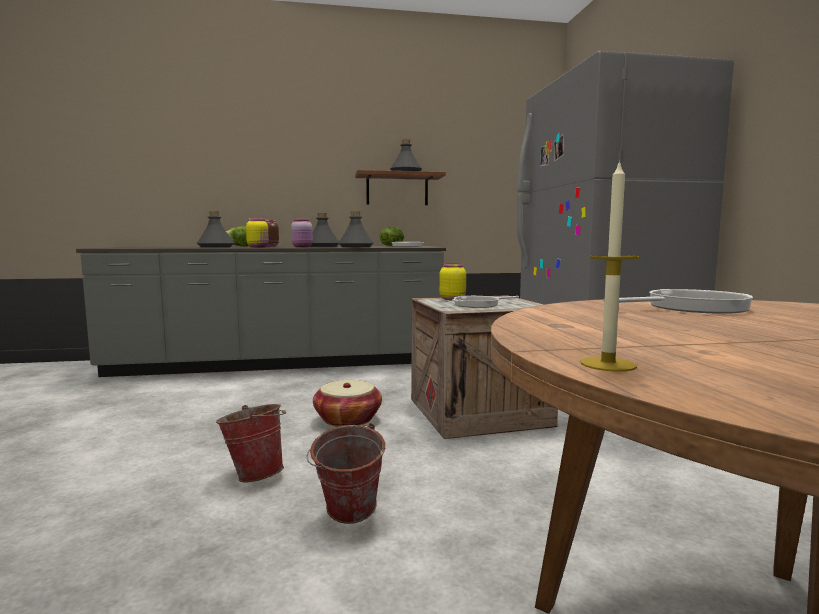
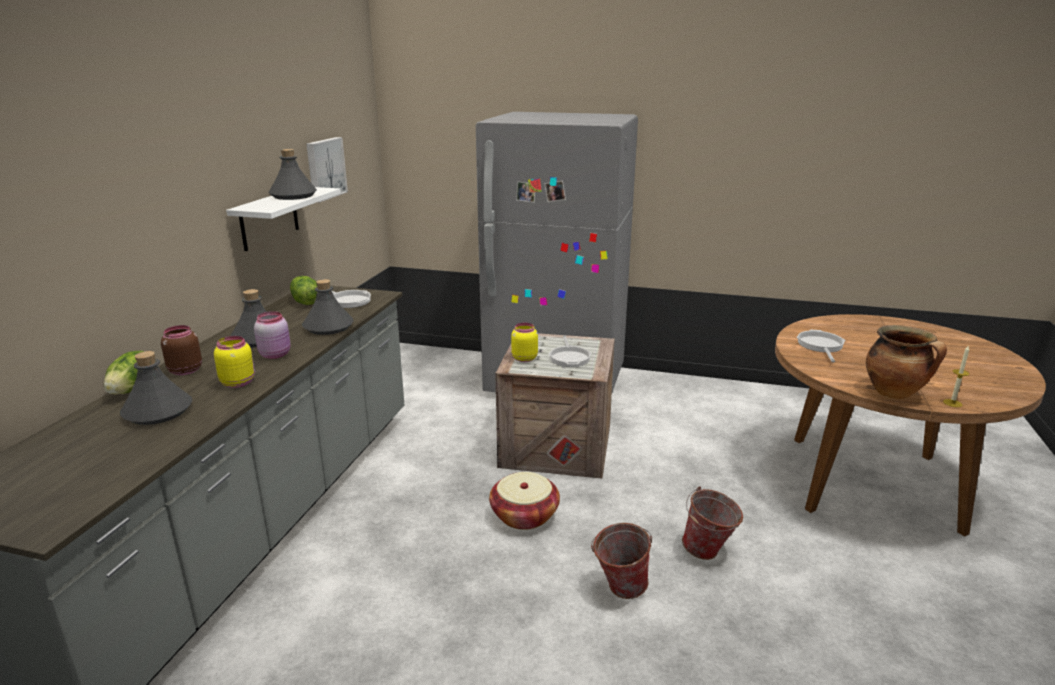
camera: 65 degrees left, 15 degrees up
brown shelf [355,170,446,205] -> white shelf [226,187,341,251]
none -> picture [306,137,348,203]
none -> cooking pot [866,325,947,399]

